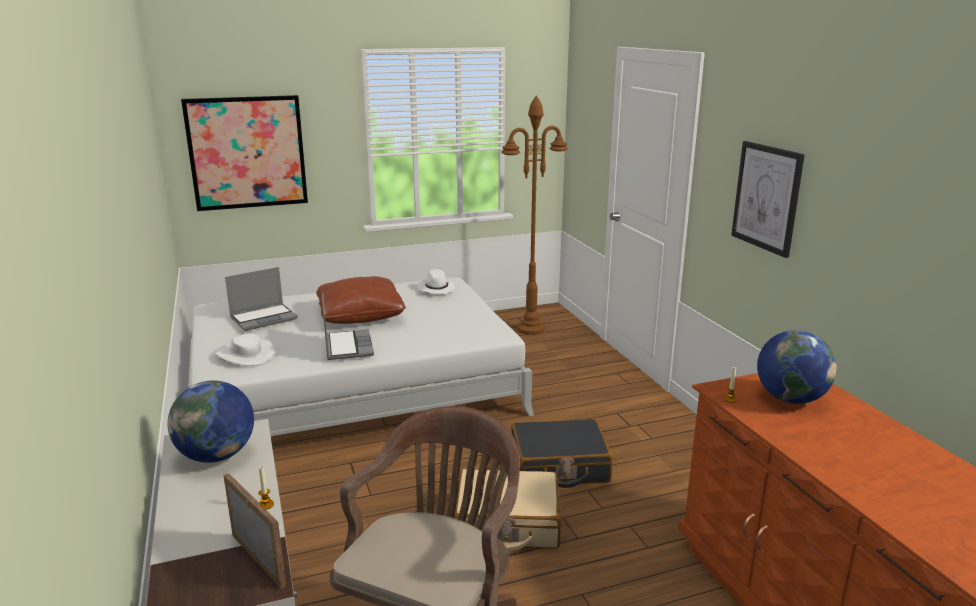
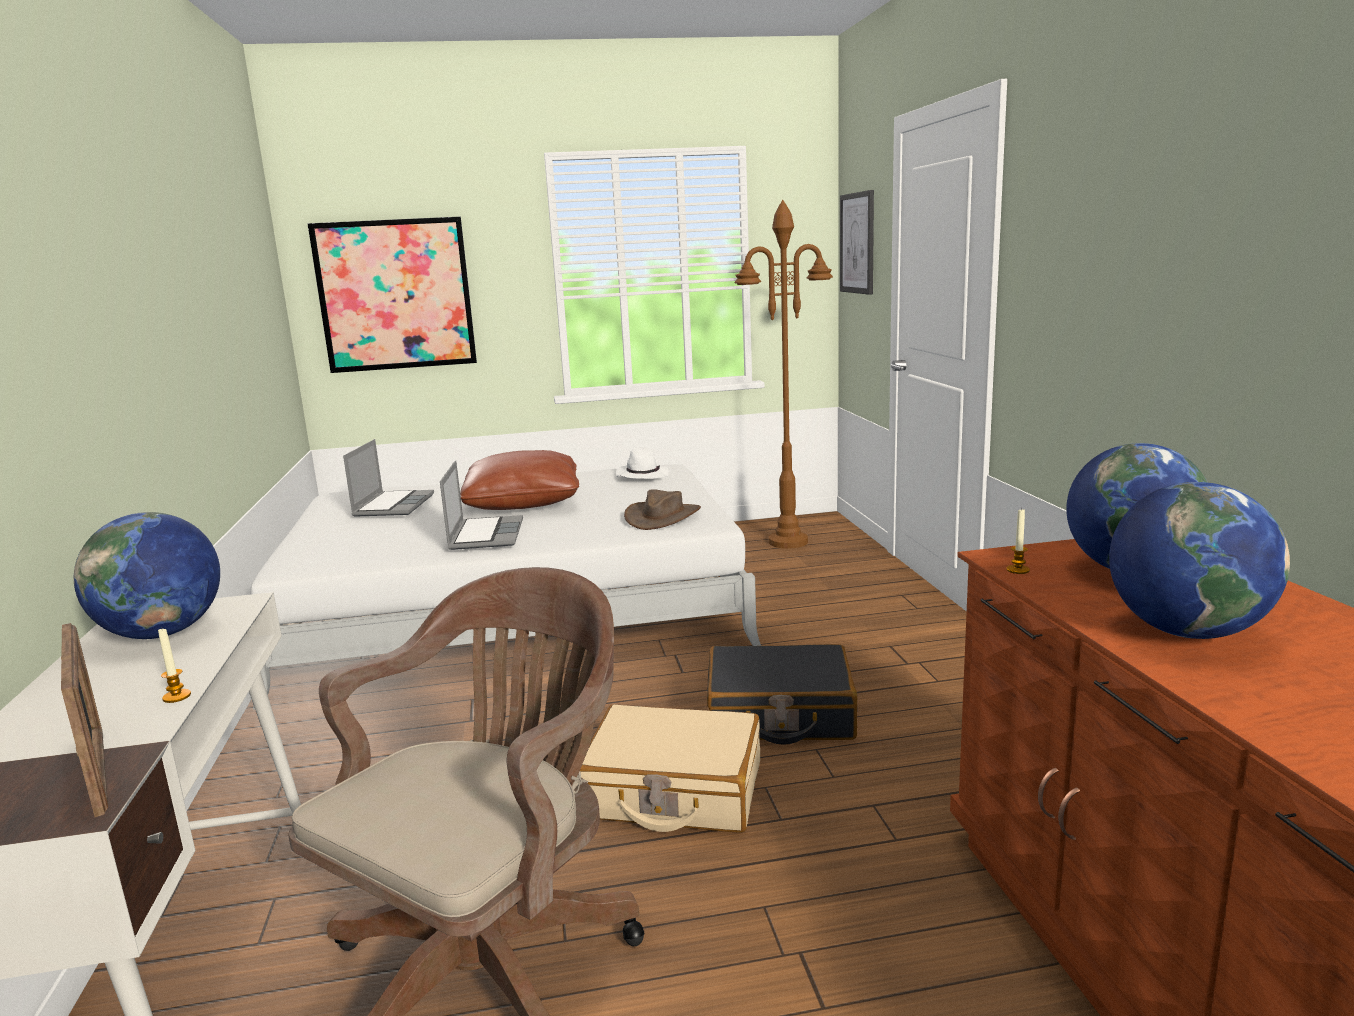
camera: 10 degrees right, 5 degrees down
white hat [215,334,275,366] -> none
laptop [225,267,298,331] -> laptop turned 60 degrees counterclockwise [343,439,434,517]
picture [731,141,805,258] -> picture moved to [840,190,874,295]
none -> brown hat [624,489,701,530]
none -> globe [1109,482,1290,639]

